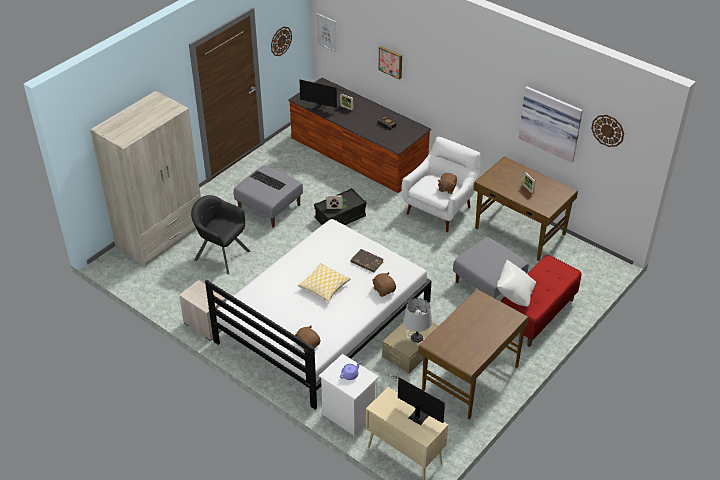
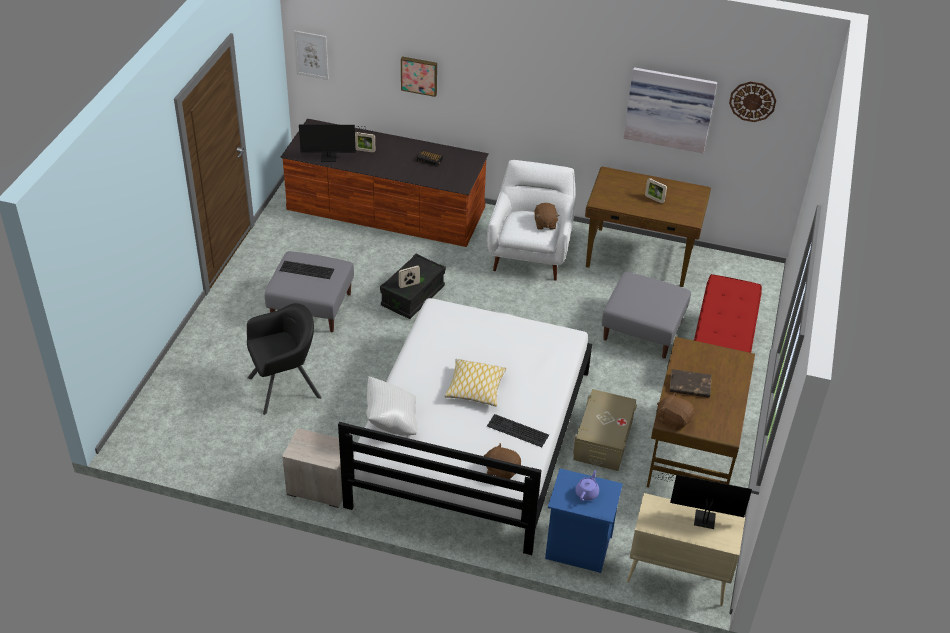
camera: 25 degrees left, 0 degrees up
beige wardrobe [90,91,201,267] -> none
black armchair [191,195,251,275] -> black armchair turned 150 degrees clockwise [247,303,322,415]
wall clock [271,26,292,56] -> none
white nightstand [319,354,379,436] -> blue nightstand [545,469,623,573]
brown book [350,249,383,272] -> brown book moved to [669,369,711,398]
brown plush toy [372,272,396,297] -> brown plush toy moved to [657,393,694,430]
grey table lamp [403,298,432,343] -> none
white pillow [497,260,536,307] -> white pillow moved to [366,376,417,436]
none -> keyboard [487,414,549,447]

